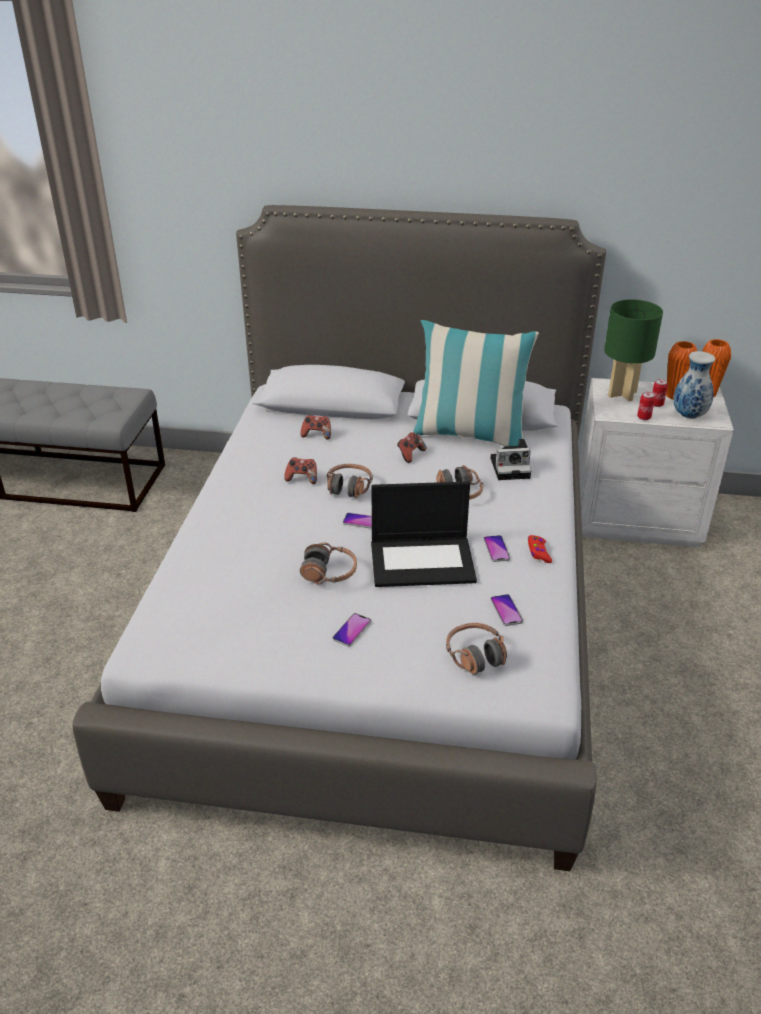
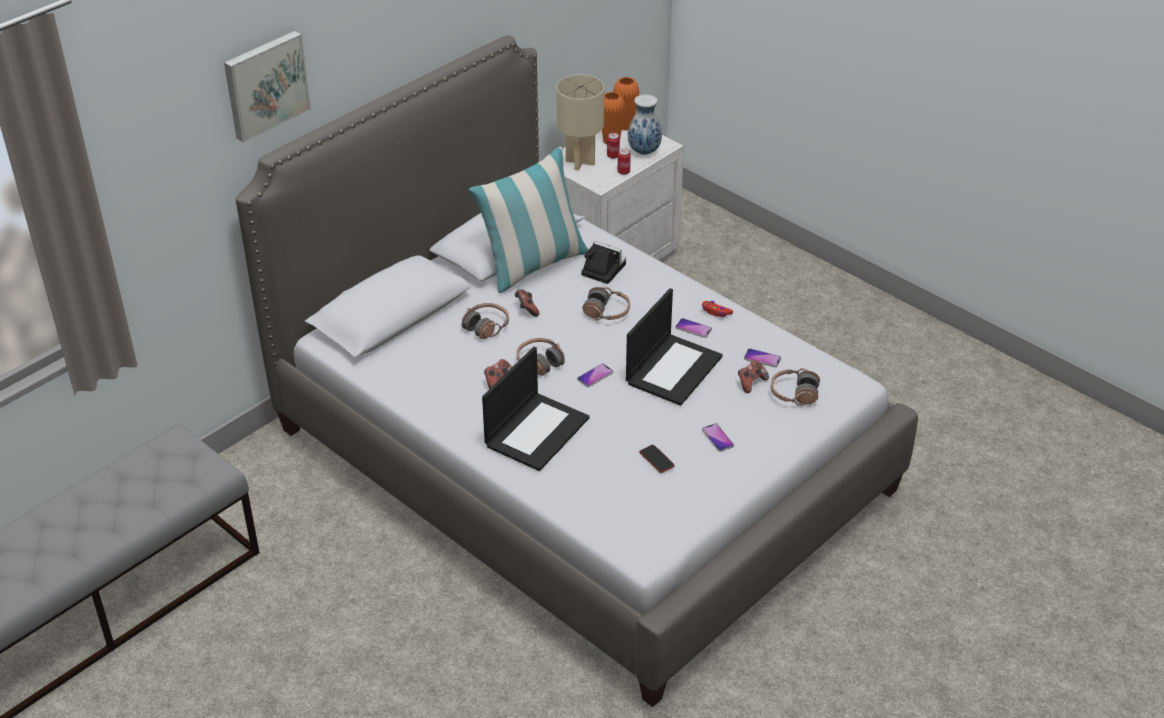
camera: 55 degrees left, 5 degrees up
headphones [300,542,357,585] -> headphones moved to [462,303,509,339]
game controller [301,415,331,439] -> game controller moved to [738,360,769,393]
camera [491,439,531,480] -> camera turned 90 degrees counterclockwise [581,241,626,284]
green table lamp [604,299,663,401] -> beige table lamp [556,75,604,170]
none -> picture [224,31,311,142]
none -> laptop [482,347,590,471]
none -> phone [639,445,675,473]

